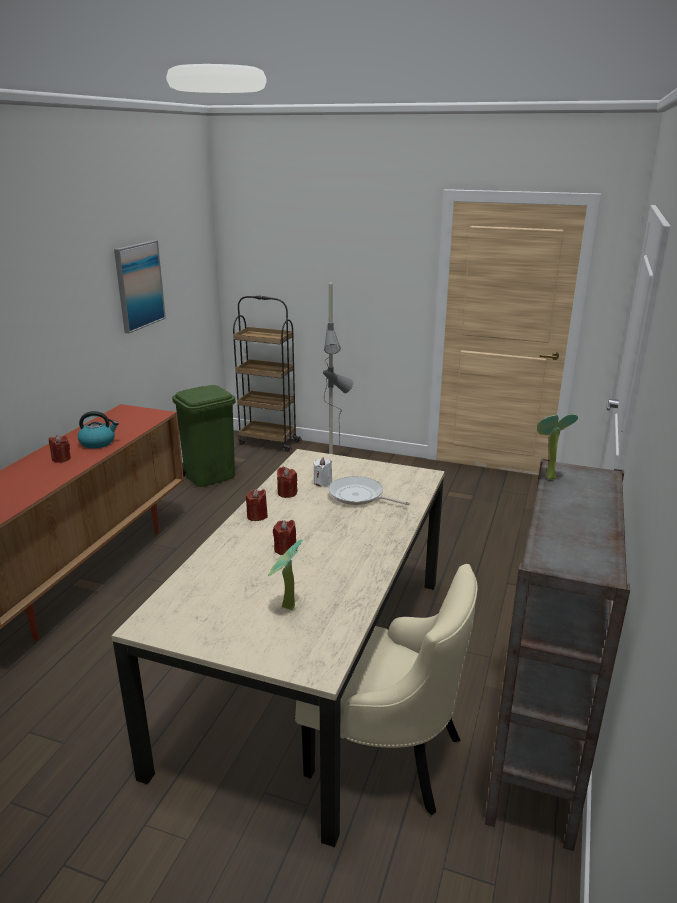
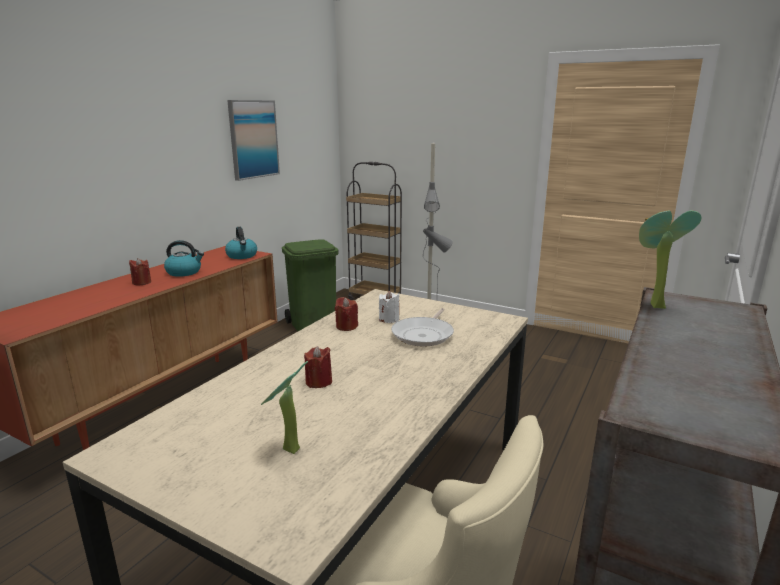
camera: 10 degrees right, 5 degrees down
red candle [246,489,268,521] -> none
frying pan [328,476,410,505] -> frying pan turned 105 degrees counterclockwise [391,308,454,347]
none -> kettle [225,227,257,259]

